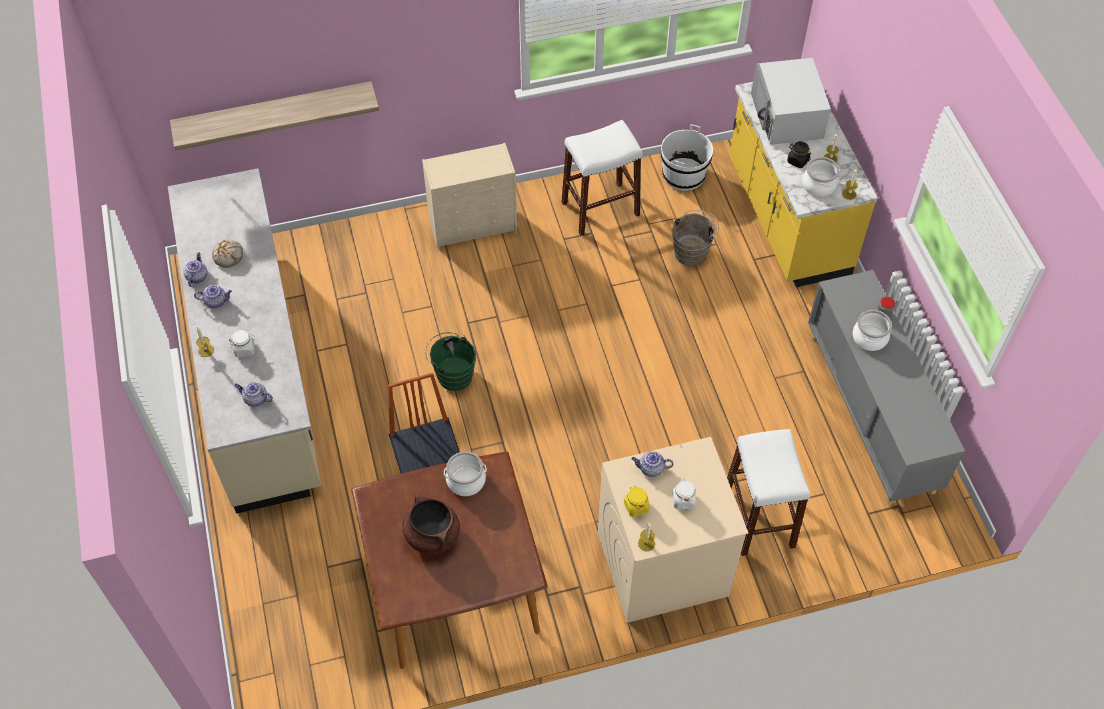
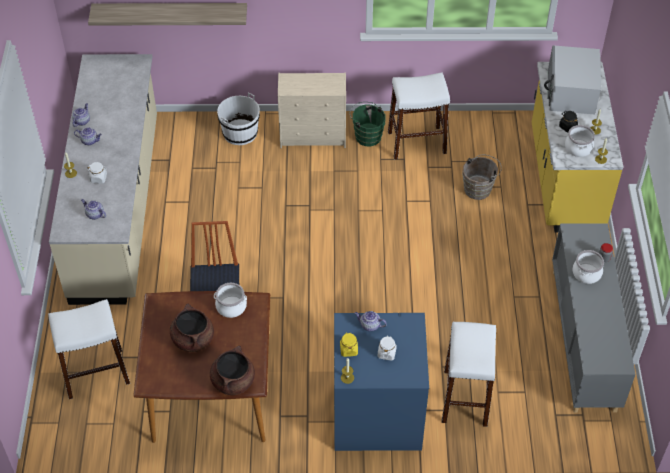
camera: 15 degrees right, 5 degrees down
bread [212,240,243,268] -> none
green bucket [425,332,476,391] -> green bucket moved to [350,102,386,146]
beige washing machine [598,437,748,623] -> blue washing machine [334,313,429,451]
white bucket [661,124,713,191] -> white bucket moved to [217,92,260,145]
none -> white stool [48,299,130,399]
none -> brown cooking pot [210,346,255,395]

